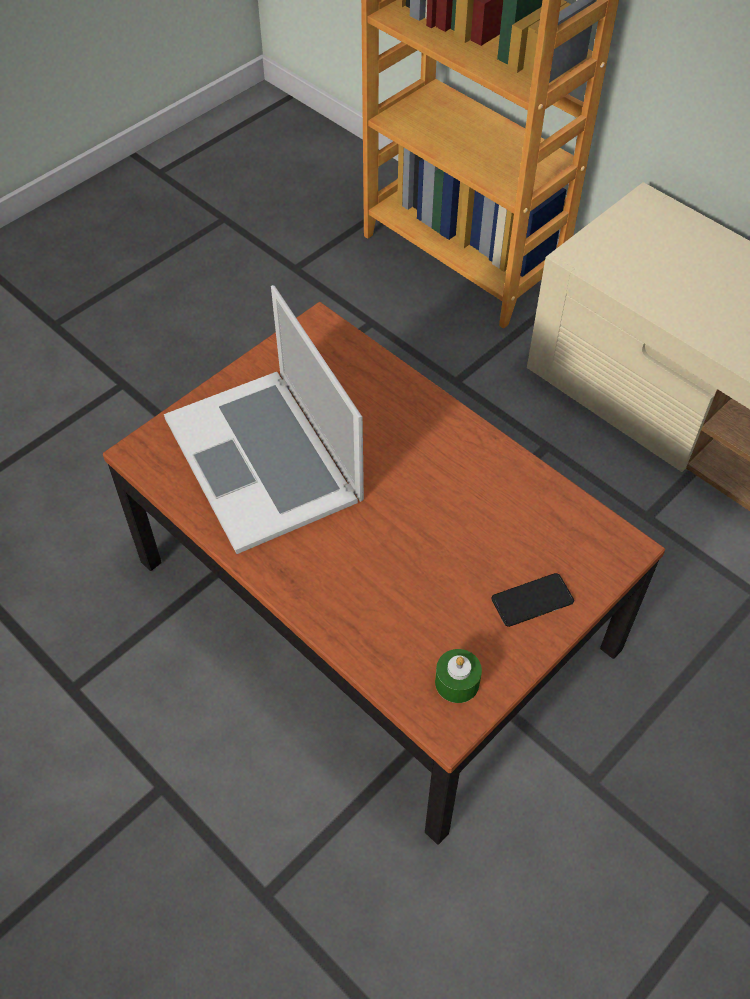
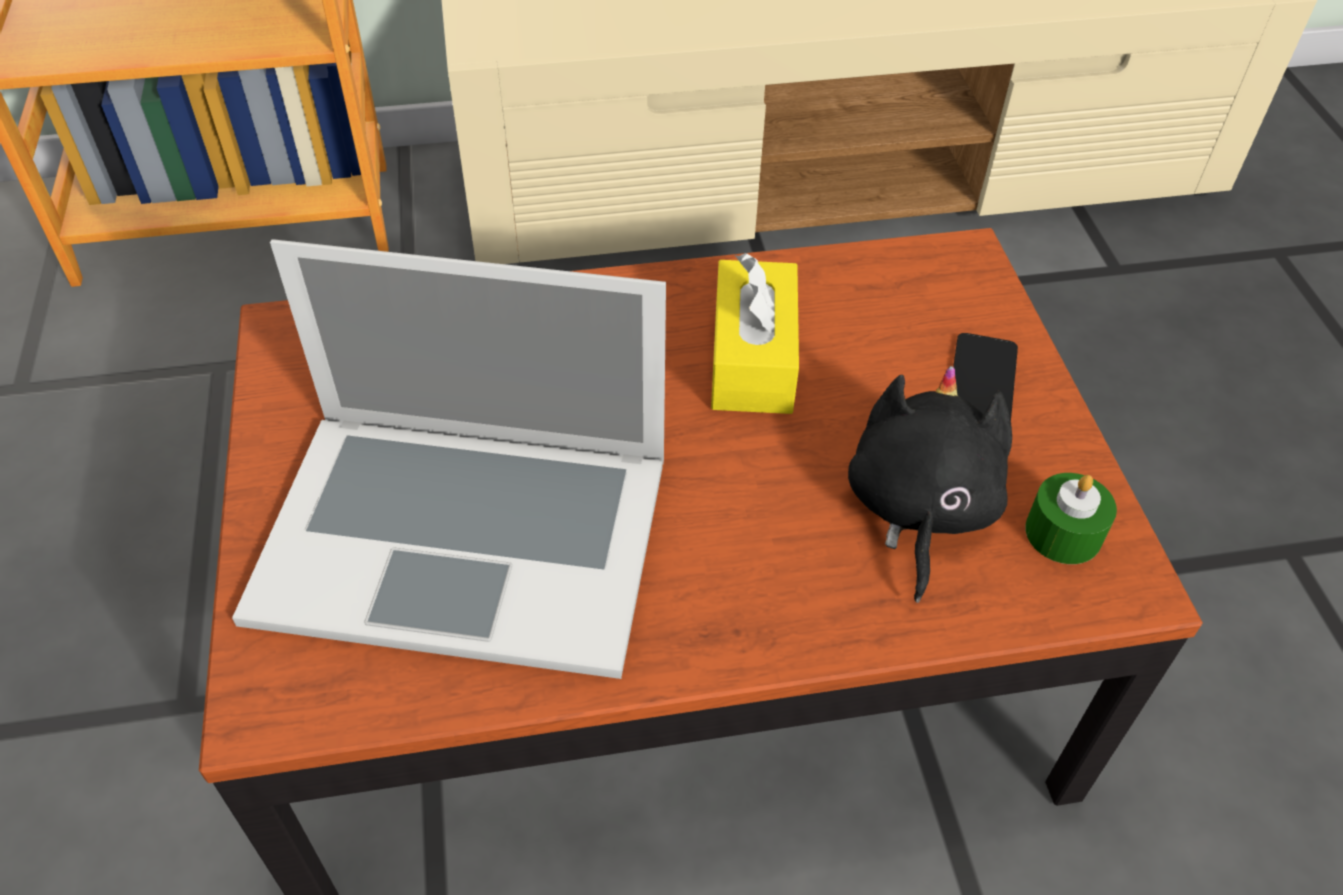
camera: 55 degrees left, 5 degrees down
none -> yellow tissue box [711,253,799,414]
none -> black plush toy [848,366,1012,603]

